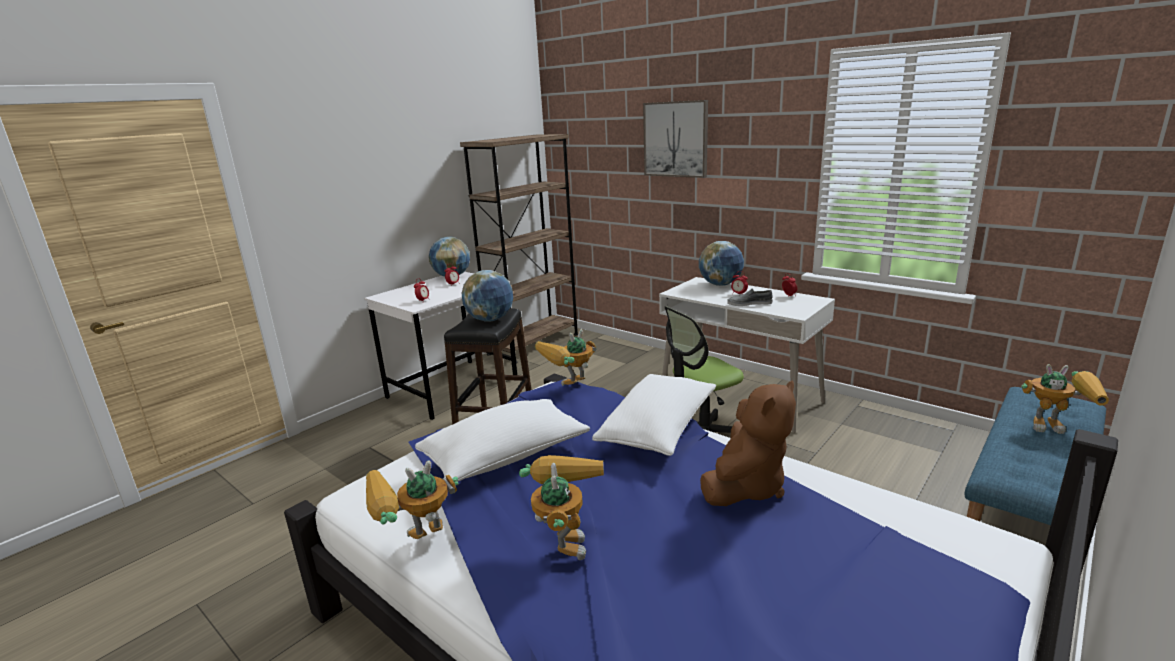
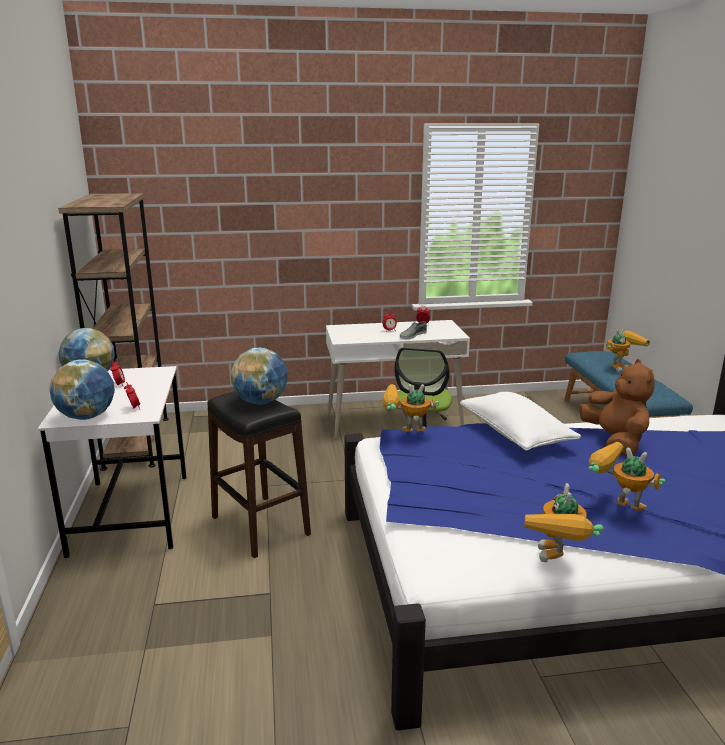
camera: 50 degrees left, 0 degrees up
white pillow [415,399,590,482] -> none
toy robot [535,329,597,386] -> toy robot turned 90 degrees clockwise [382,384,439,432]
picture [643,100,708,178] -> none
globe [699,241,744,286] -> globe moved to [49,359,115,420]

